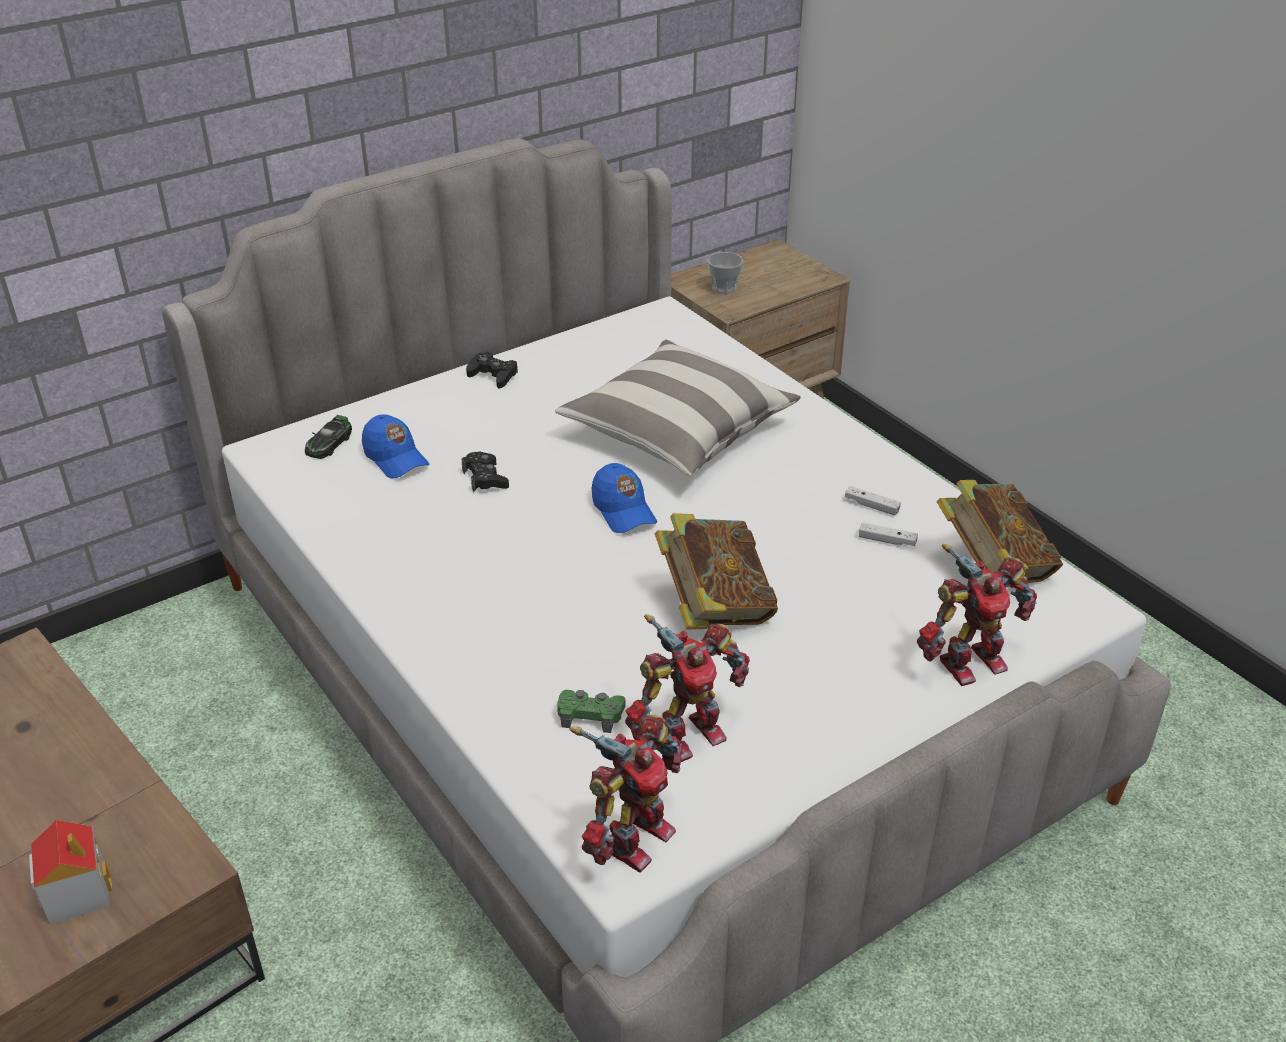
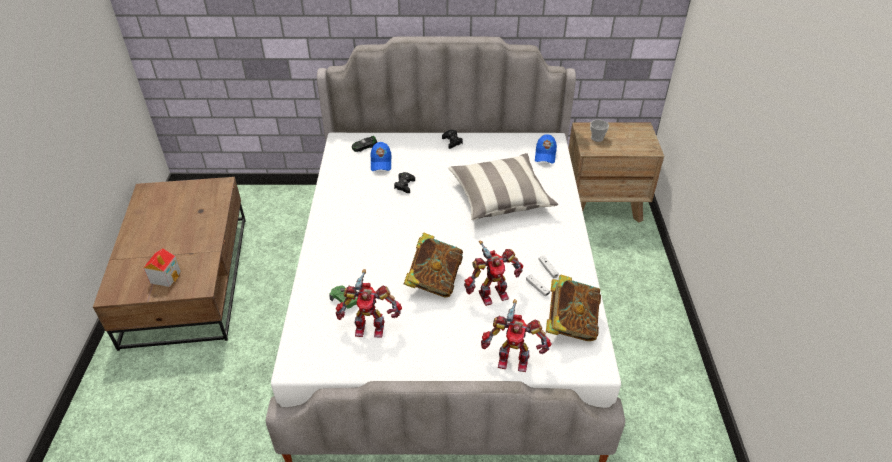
camera: 35 degrees right, 5 degrees up
toy robot [569,714,684,873] -> toy robot moved to [464,240,523,306]
blue cap [592,463,657,533] -> blue cap moved to [535,134,557,164]

